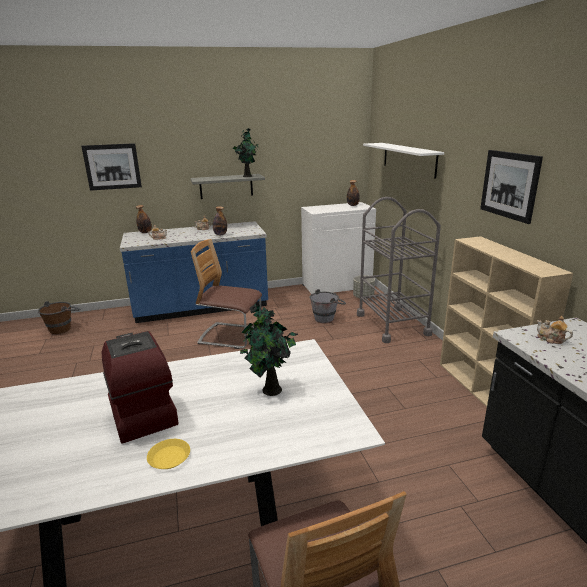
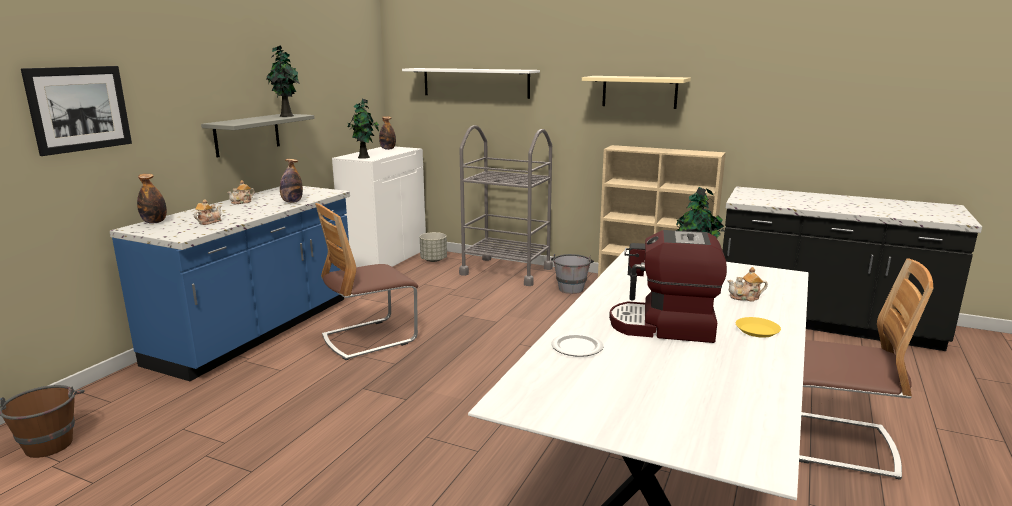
camera: 50 degrees left, 5 degrees down
grey bucket [309,289,346,323] -> grey bucket moved to [551,254,594,294]
picture [480,150,543,224] -> beige shelf [582,76,691,109]
teapot [537,316,573,344] -> teapot moved to [727,267,768,301]
none -> potted plant [348,99,379,159]
none -> plate [551,333,603,357]

